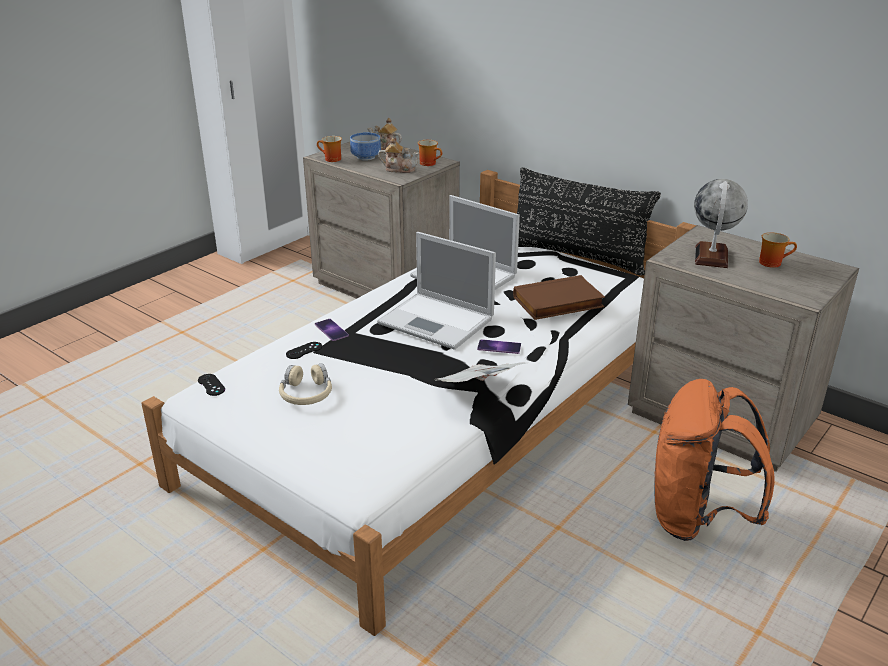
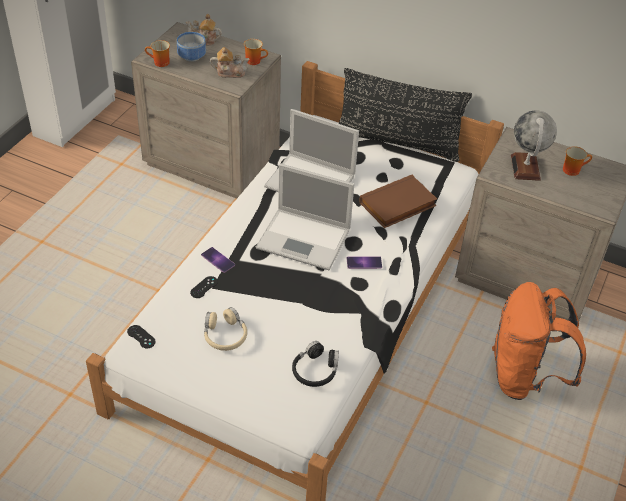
camera: 15 degrees left, 15 degrees up
newspaper [437,363,525,382] -> none
none -> black headphones [292,341,339,387]

